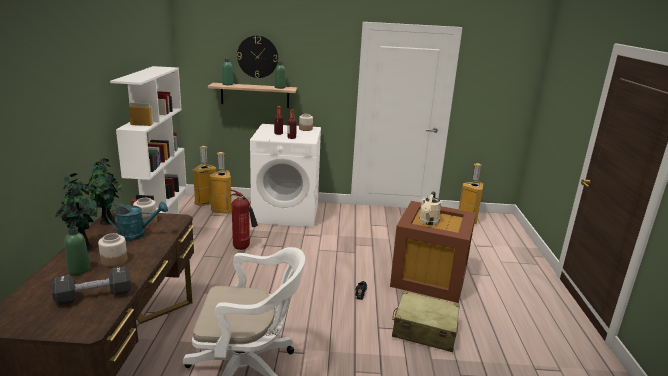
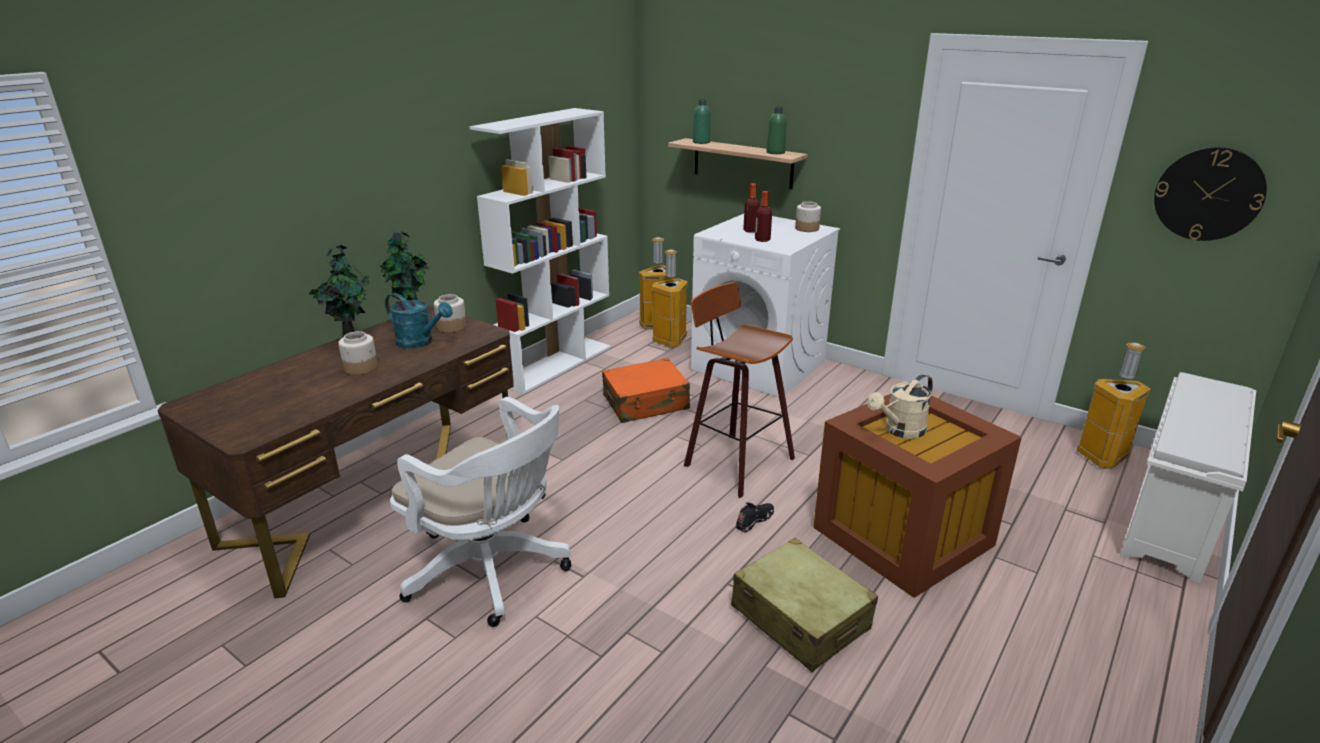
camera: 35 degrees right, 5 degrees up
black dumbbell [51,266,131,305] -> none
green bottle [64,226,91,275] -> none
fire extinguisher [230,190,258,250] -> orange suitcase [602,358,690,423]
wall clock [237,36,278,78] -> wall clock moved to [1154,147,1267,241]
none -> stool [684,282,795,498]
none -> white shoe rack [1120,372,1256,584]

